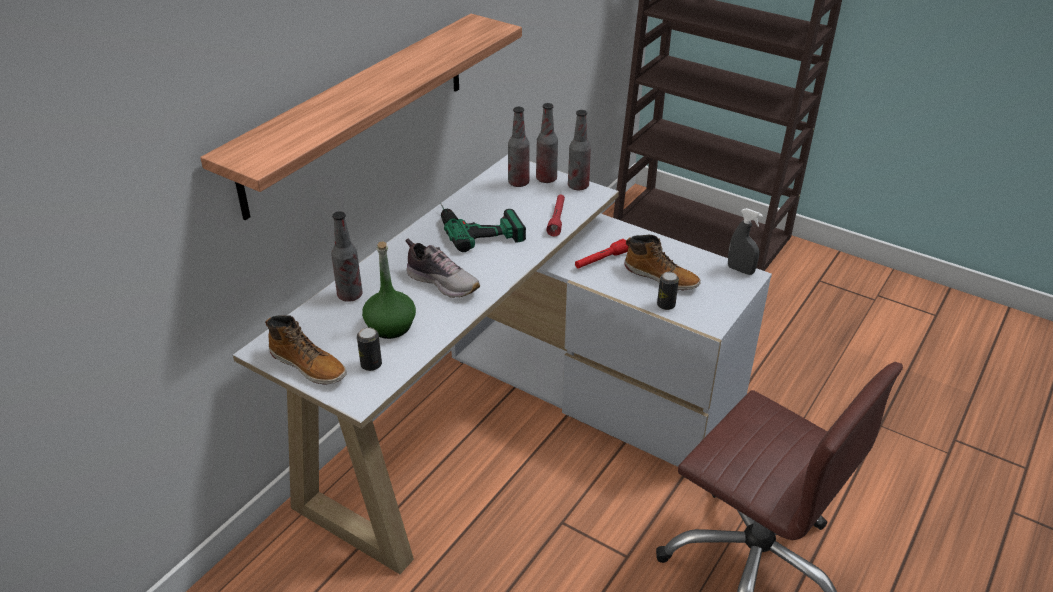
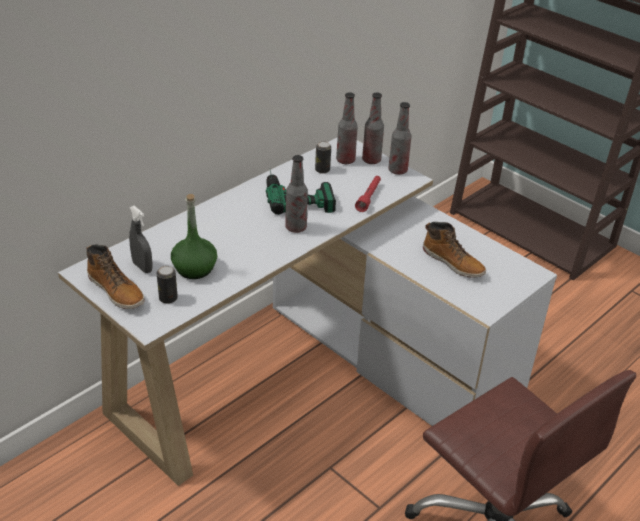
camera: 10 degrees right, 0 degrees up
shelf [200,14,522,220] -> none
bottle [331,211,363,302] -> bottle moved to [285,155,308,233]
shoe [405,239,480,298] -> none
red flashlight [575,239,629,269] -> none
can [657,272,679,310] -> can moved to [315,141,331,174]
grey spray bottle [728,208,763,275] -> grey spray bottle moved to [129,206,153,273]

